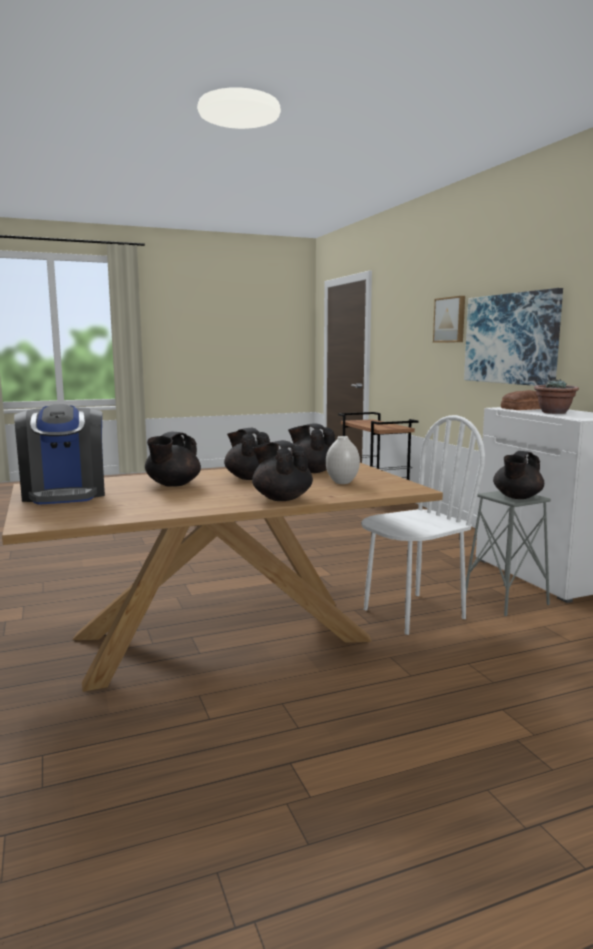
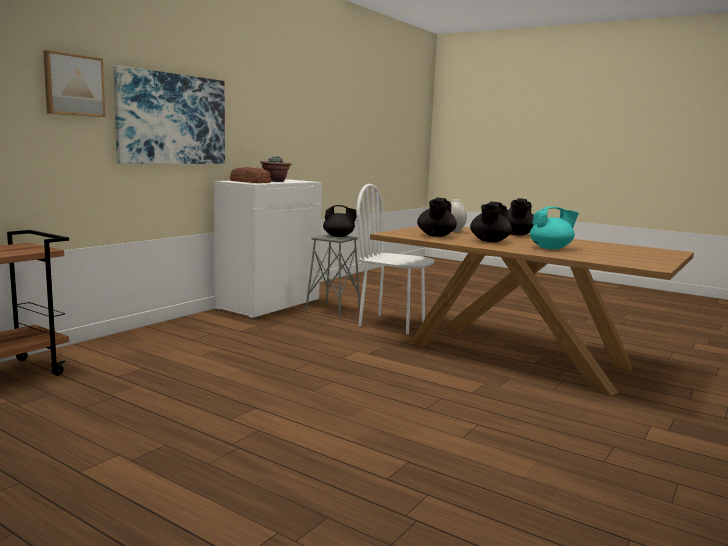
camera: 125 degrees left, 0 degrees up
coffee machine [14,404,105,505] -> none
black teapot [145,431,201,487] -> turquoise teapot [530,207,579,249]

